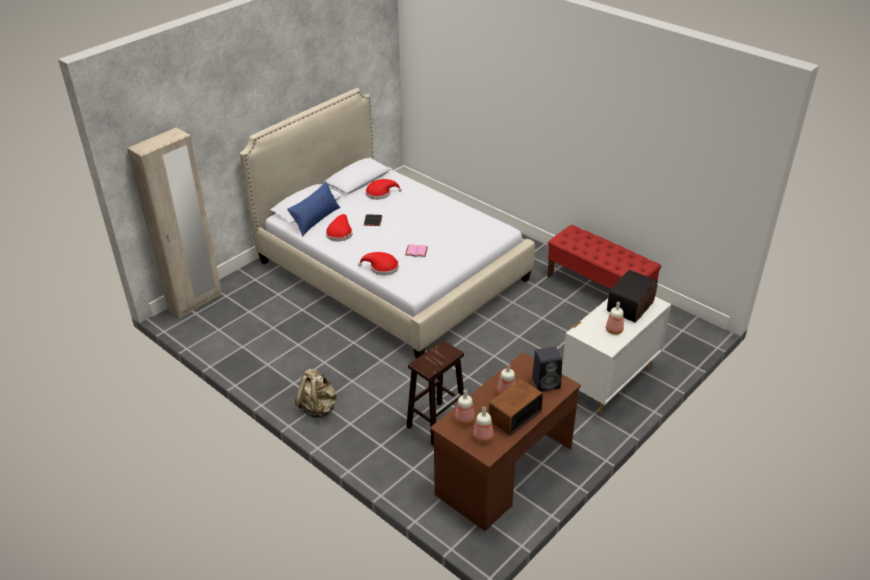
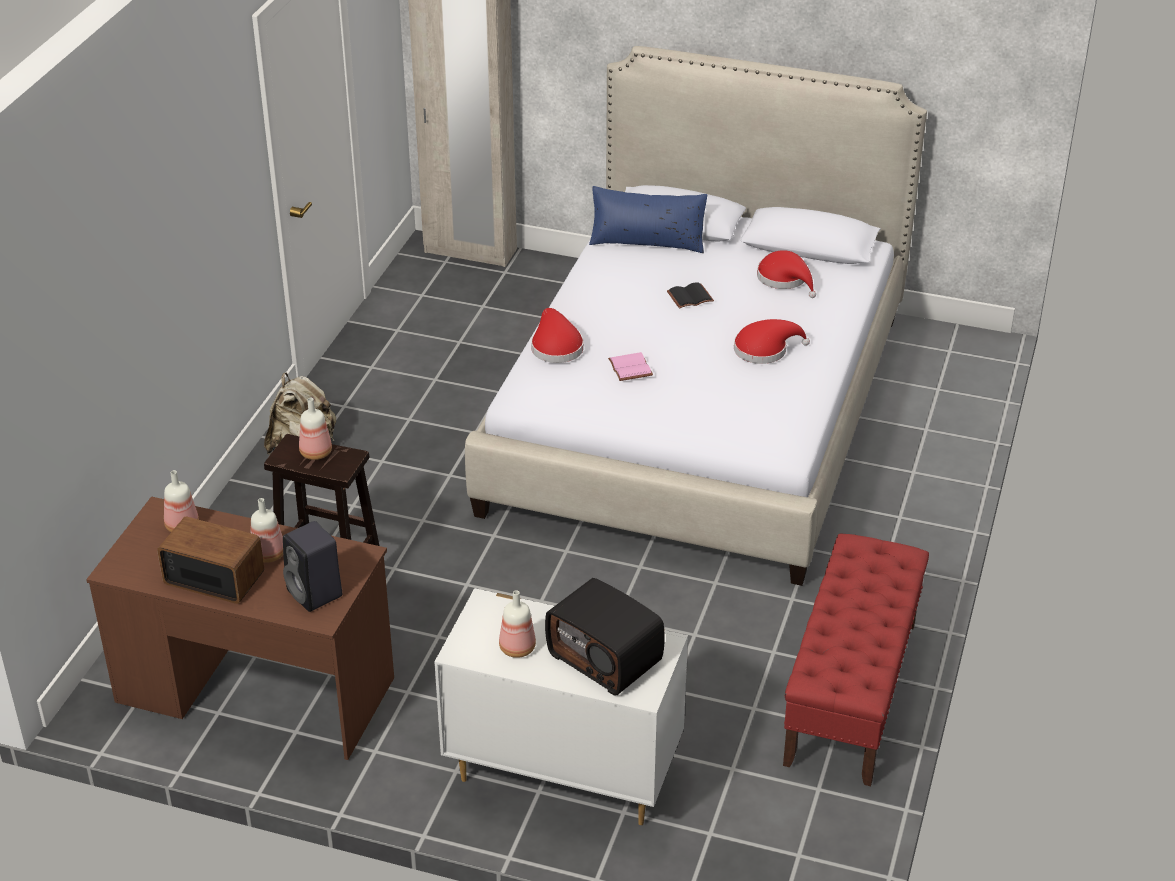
camera: 65 degrees right, 0 degrees up
red hat [326,214,352,242] -> red hat moved to [734,319,810,364]
bottle [473,407,494,443] -> bottle moved to [299,398,332,460]
radio [607,270,658,323] -> radio turned 150 degrees counterclockwise [545,578,665,696]

